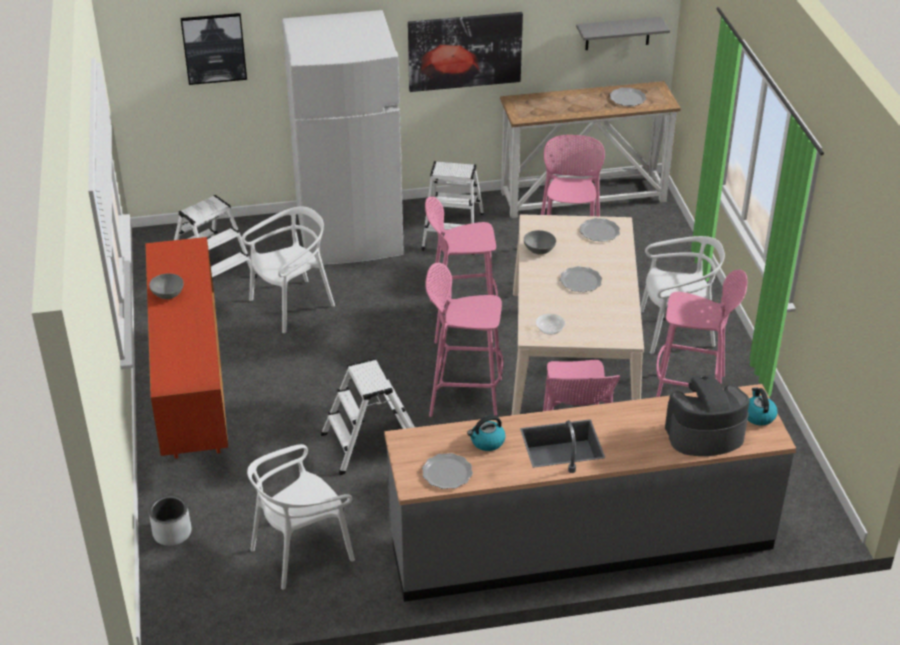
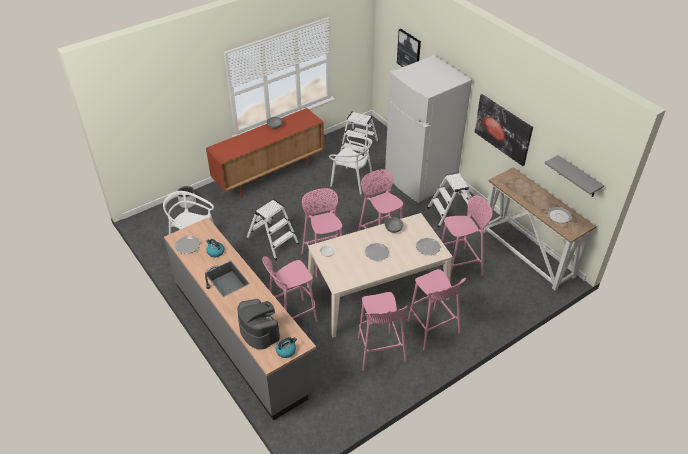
camera: 65 degrees right, 5 degrees up
white chair [640,236,725,354] -> pink stool [407,269,466,350]

